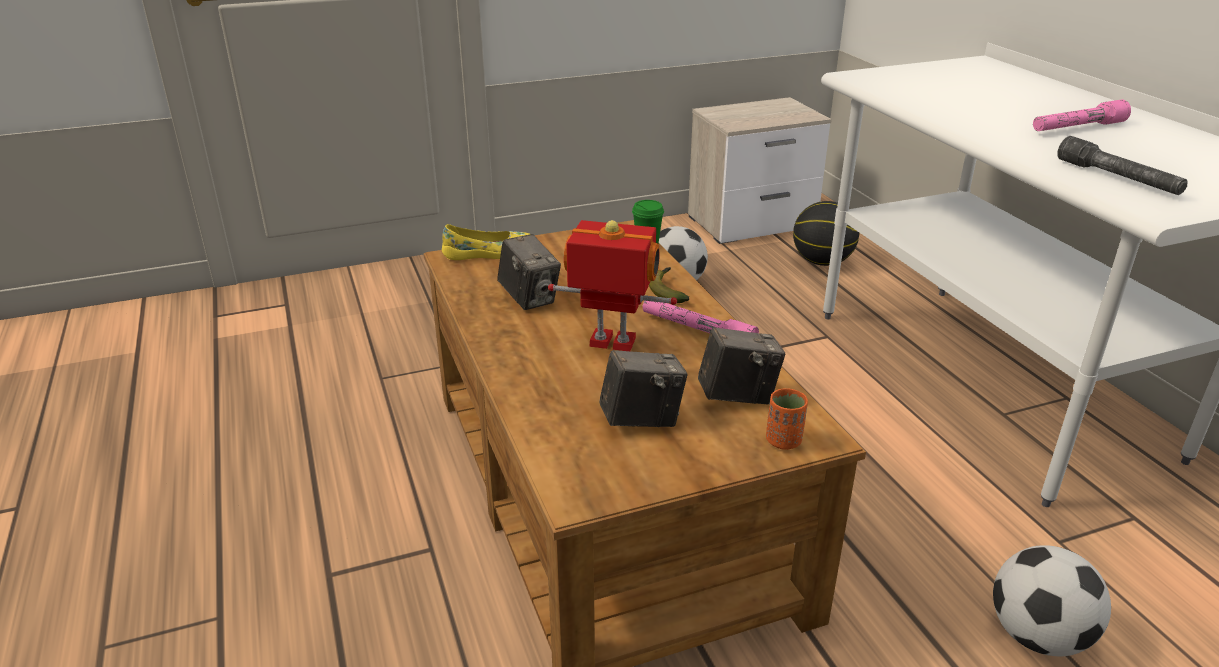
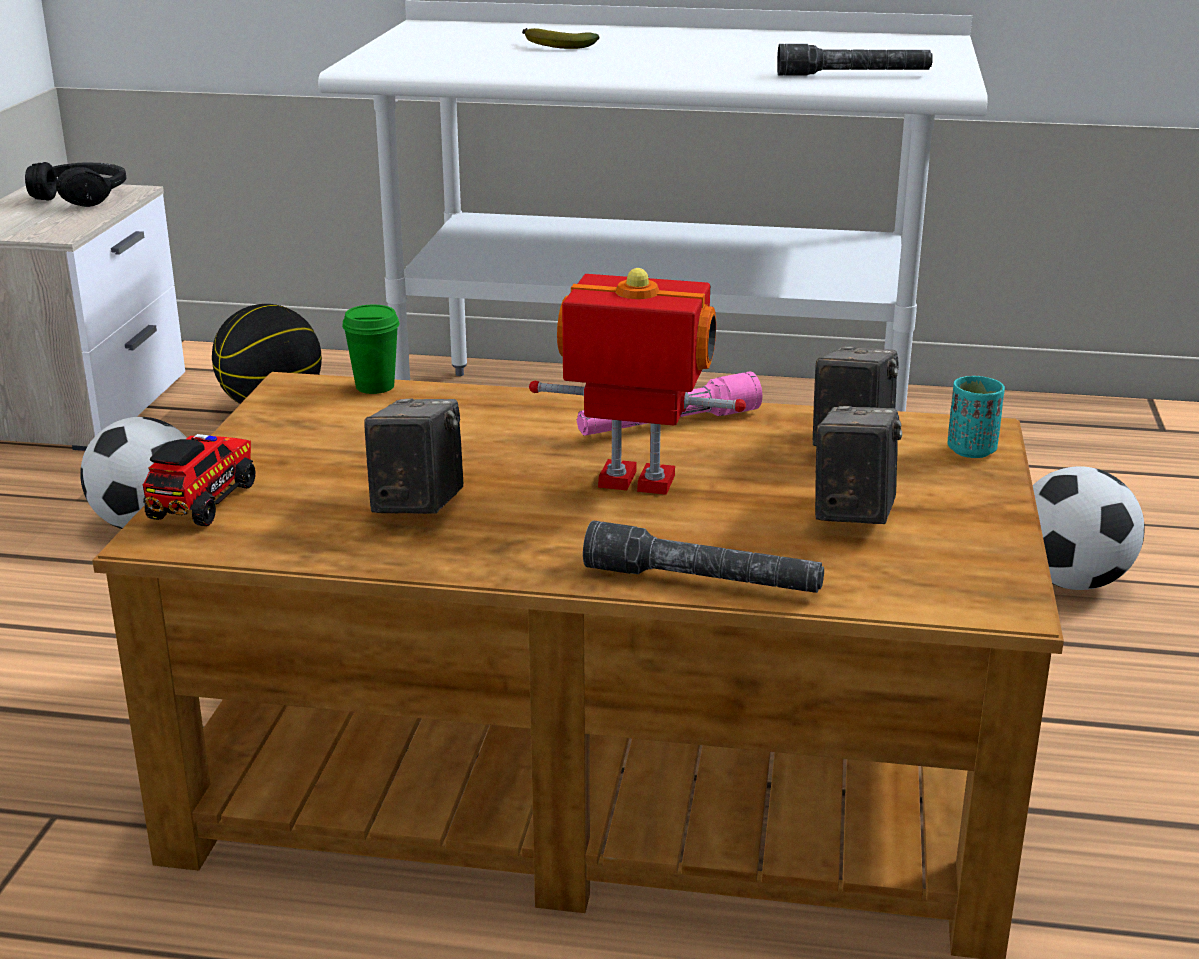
camera: 60 degrees left, 5 degrees down
yellow shoe [442,224,530,260] -> toy truck [143,434,256,526]
camera [497,234,561,310] -> camera turned 75 degrees counterclockwise [364,399,463,514]
toy robot [548,220,677,351] -> toy robot turned 60 degrees clockwise [529,268,746,495]
banana [649,267,689,303] -> banana moved to [522,28,599,49]
orange cup [766,388,808,450] -> turquoise cup [948,376,1005,458]
pink flashlight [1033,99,1131,131] -> none
none -> black headphones [25,162,126,207]
none -> grey flashlight [583,520,824,593]

